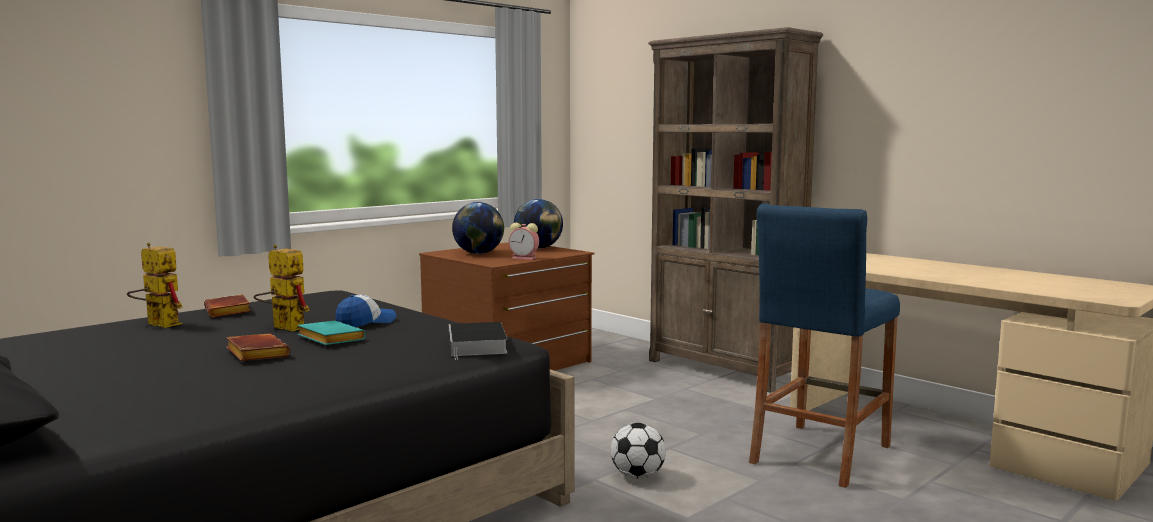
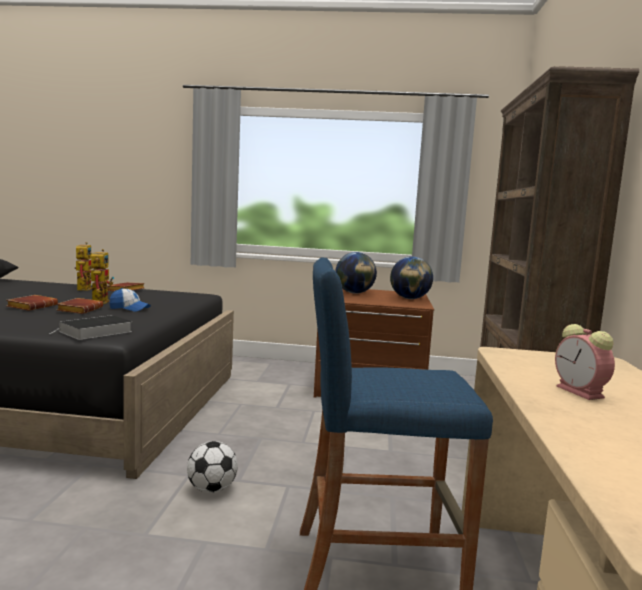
camera: 50 degrees right, 0 degrees up
turquoise book [297,321,366,345] -> brown book [57,298,103,314]
alarm clock [508,223,539,260] -> alarm clock moved to [555,324,615,400]

